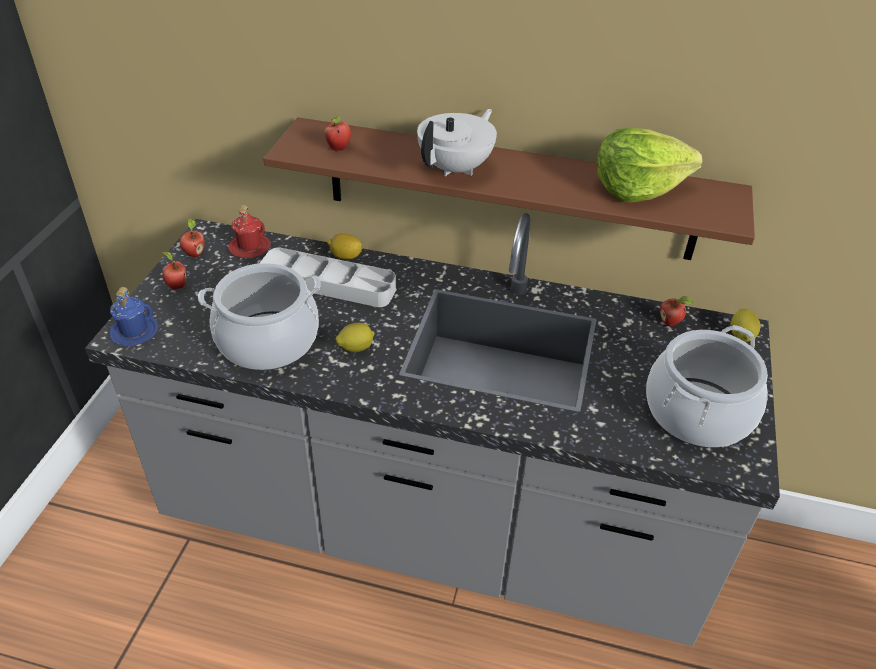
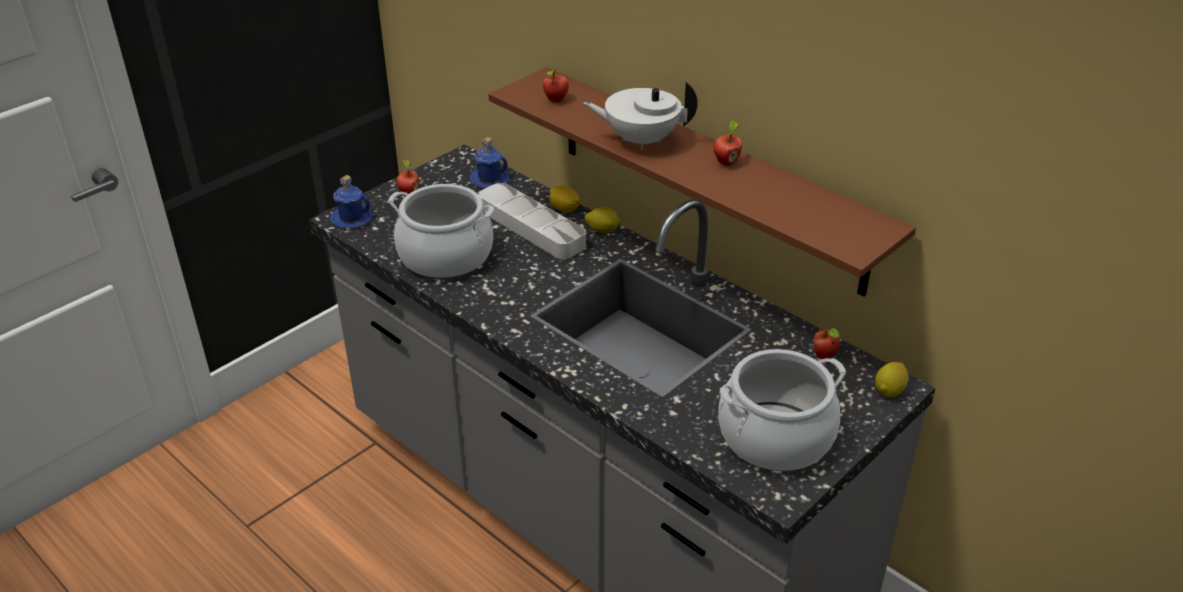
camera: 30 degrees right, 5 degrees down
apple [180,218,205,257] -> apple moved to [713,121,742,166]
red mug [228,205,270,258] -> blue mug [469,137,509,188]
lemon [335,323,375,352] -> lemon moved to [585,207,621,234]
white teapot [417,109,497,176] -> white teapot turned 150 degrees counterclockwise [583,82,697,150]
lettuce [597,128,702,202] -> none

